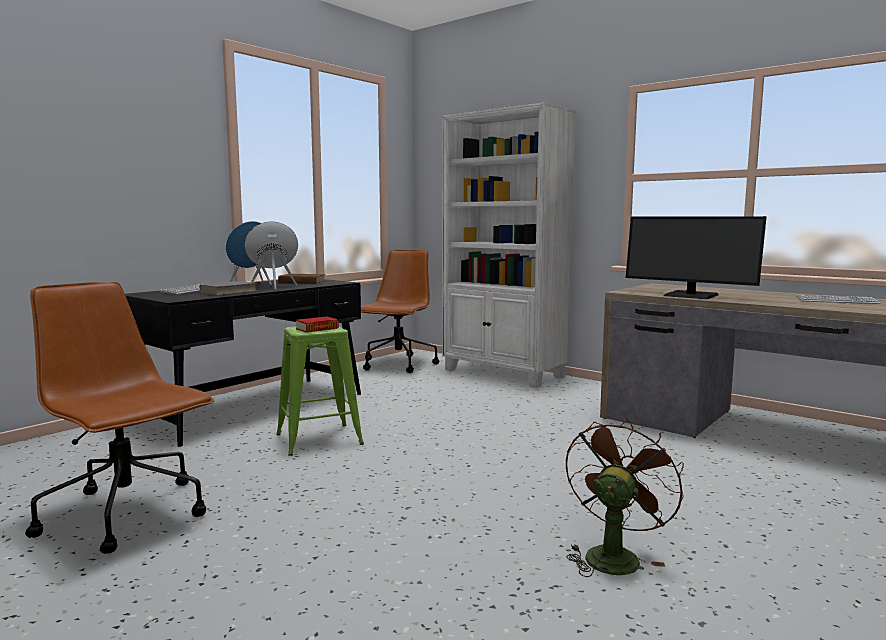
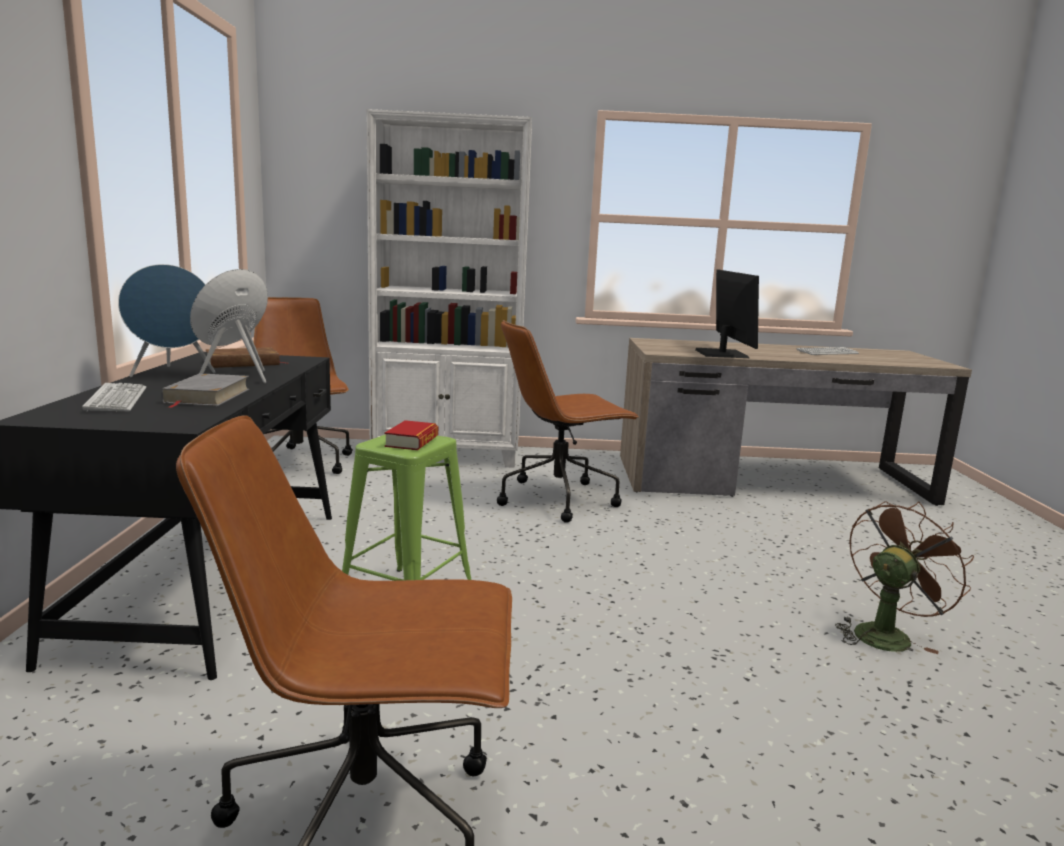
camera: 40 degrees left, 5 degrees up
brown fan [566,418,684,577] -> brown fan turned 60 degrees clockwise [835,501,974,654]
monitor [626,216,766,299] -> monitor turned 90 degrees counterclockwise [695,270,759,358]
none -> brown office chair [497,320,639,523]

